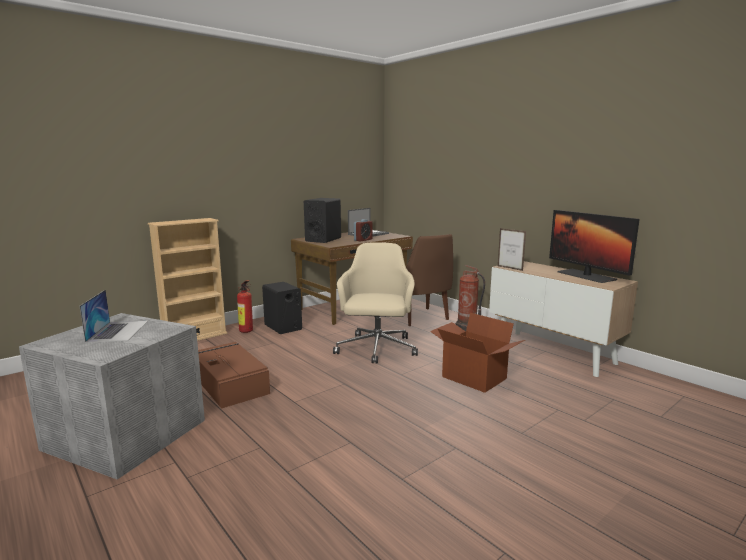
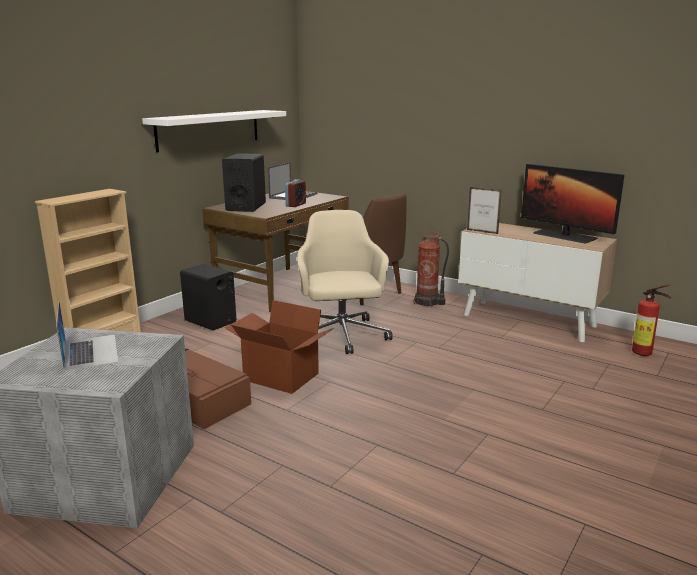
camera: 15 degrees left, 5 degrees up
fire extinguisher [237,280,253,333] -> fire extinguisher moved to [632,284,671,356]
cardboard box [430,313,525,393] -> cardboard box moved to [225,300,334,394]
none -> white shelf [142,110,286,152]

